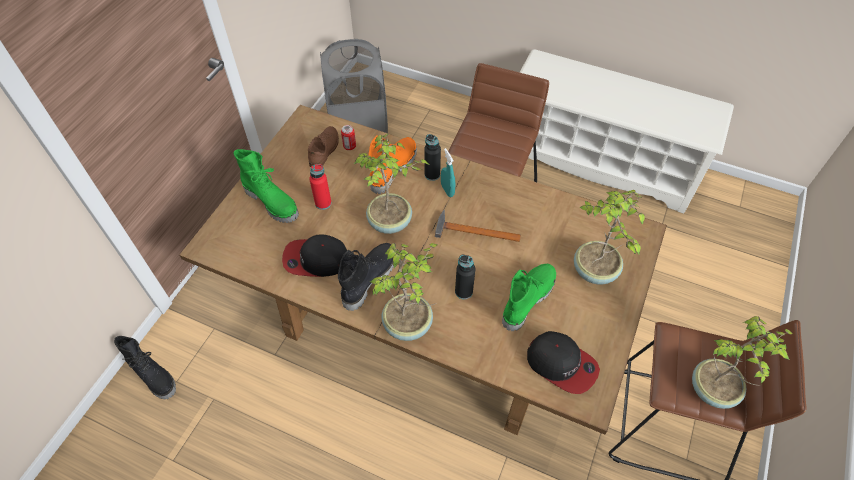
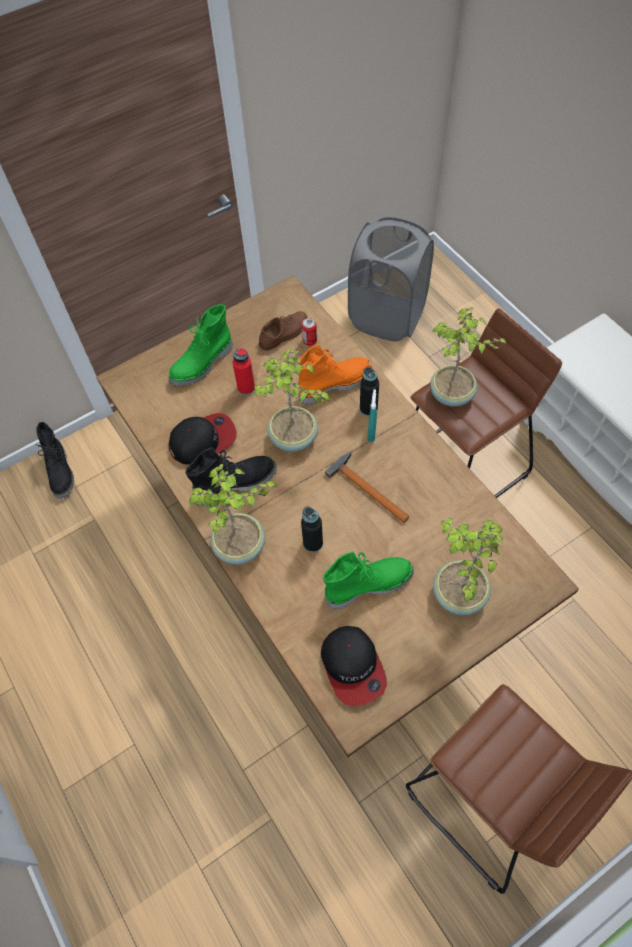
camera: 35 degrees right, 5 degrees up
green boot [233,149,299,223] -> green boot turned 60 degrees clockwise [169,304,233,386]
cap [282,234,347,277] -> cap turned 120 degrees clockwise [169,413,237,465]
potted plant [692,316,793,409] -> potted plant moved to [430,307,508,407]

